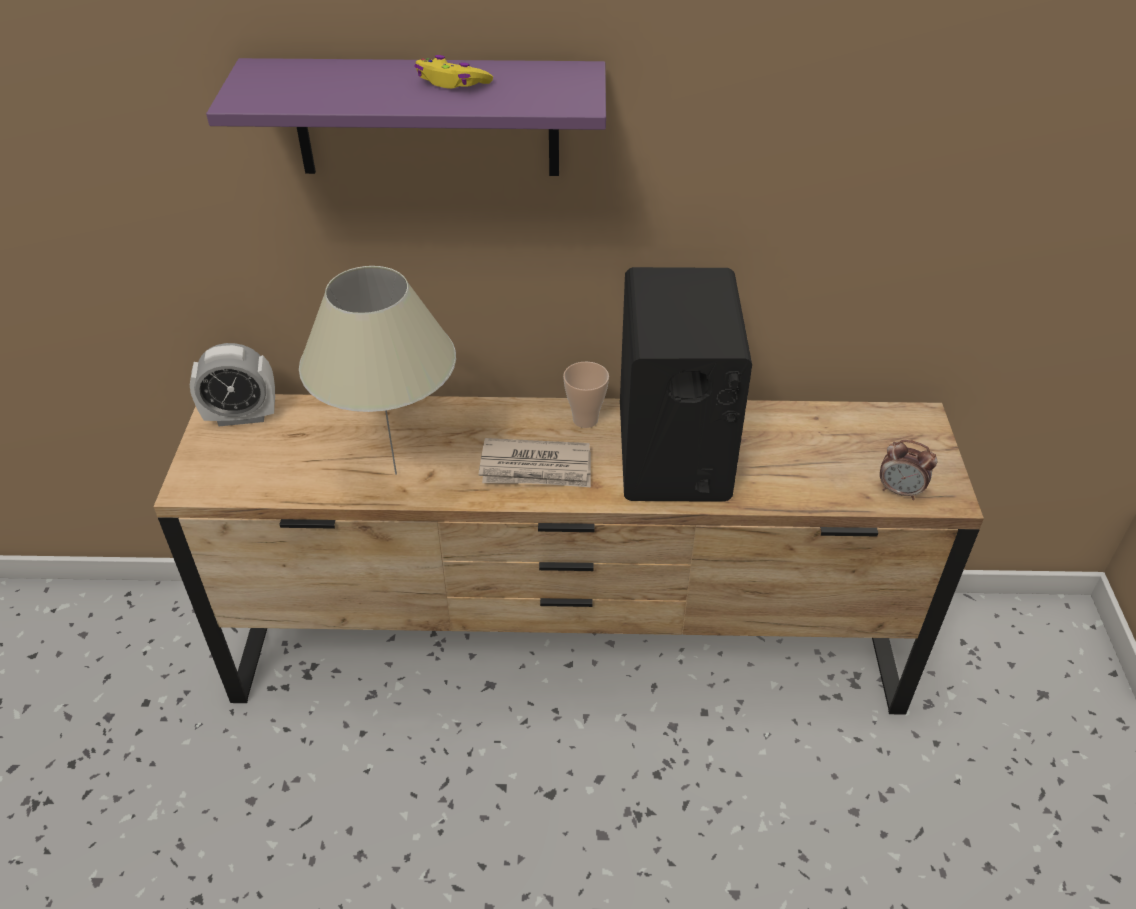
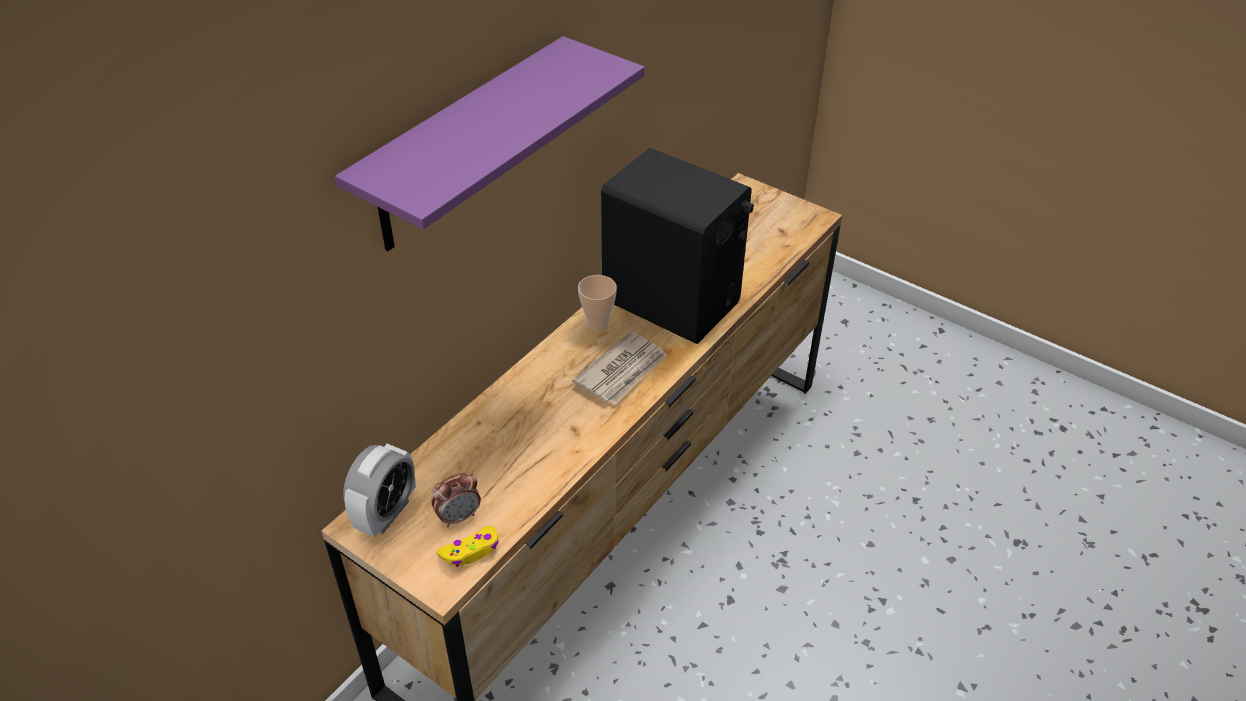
camera: 55 degrees left, 0 degrees up
beige table lamp [299,266,456,475] -> none
yellow game controller [414,55,493,89] -> yellow game controller moved to [436,526,499,567]
alarm clock [880,440,937,500] -> alarm clock moved to [432,472,481,527]

